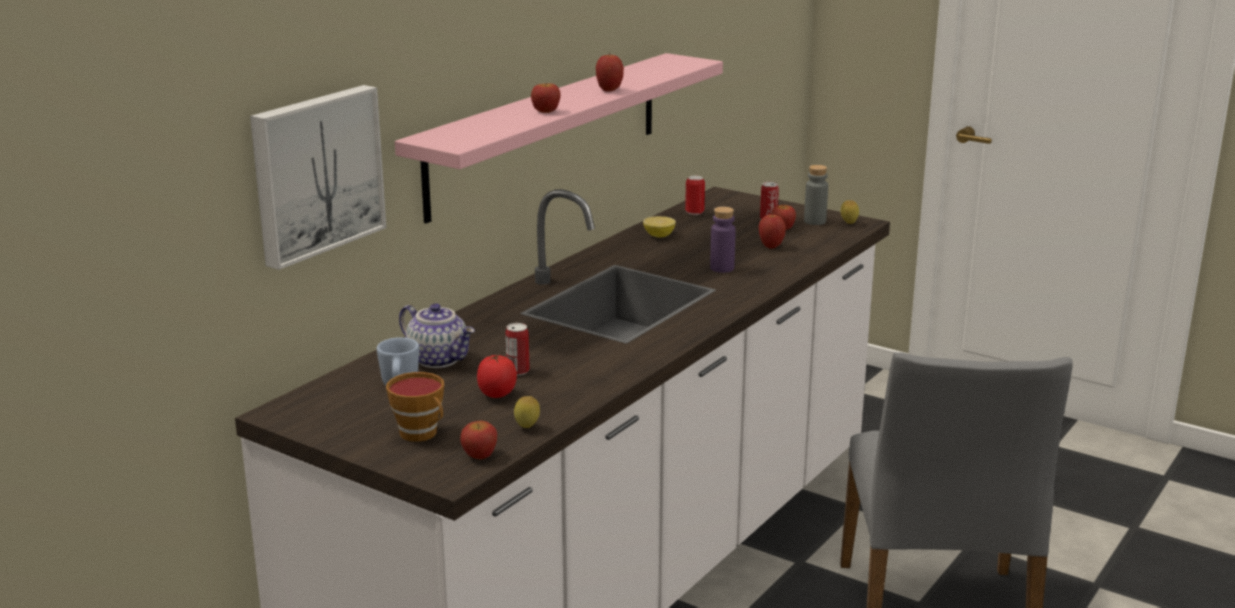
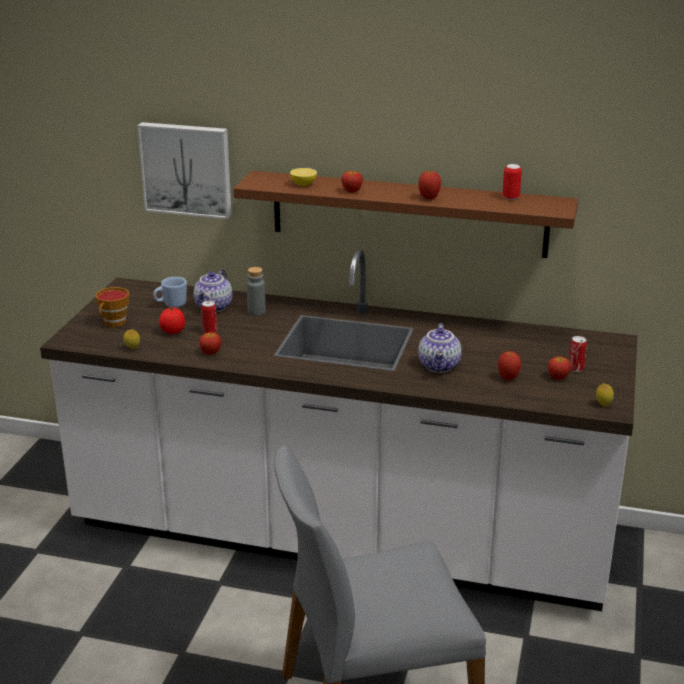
camera: 70 degrees right, 5 degrees up
pink shelf [395,53,723,224] -> brown shelf [233,171,578,258]
apple [460,421,497,459] -> apple moved to [199,332,221,355]
lemon [643,216,676,238] -> lemon moved to [290,168,317,186]
can [685,176,705,215] -> can moved to [502,164,522,200]
purple bottle [710,207,736,273] -> teapot [418,323,462,373]
grey bottle [804,165,828,225] -> grey bottle moved to [247,267,266,316]

